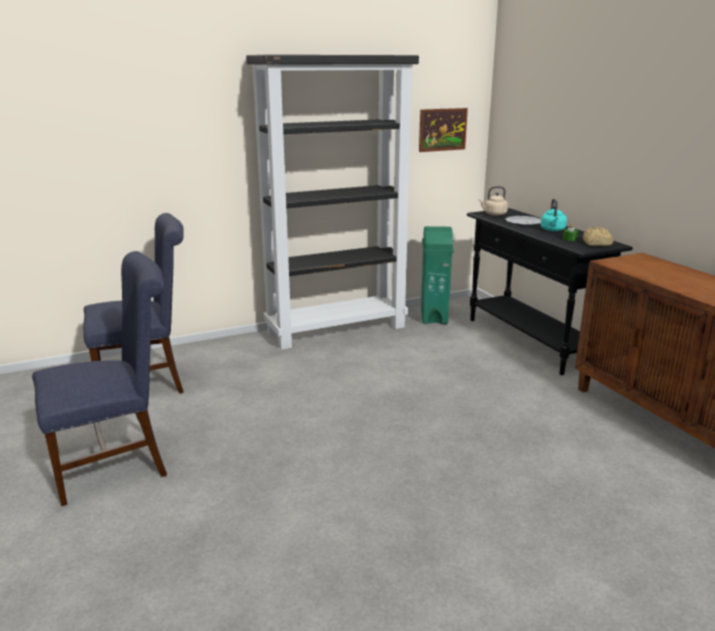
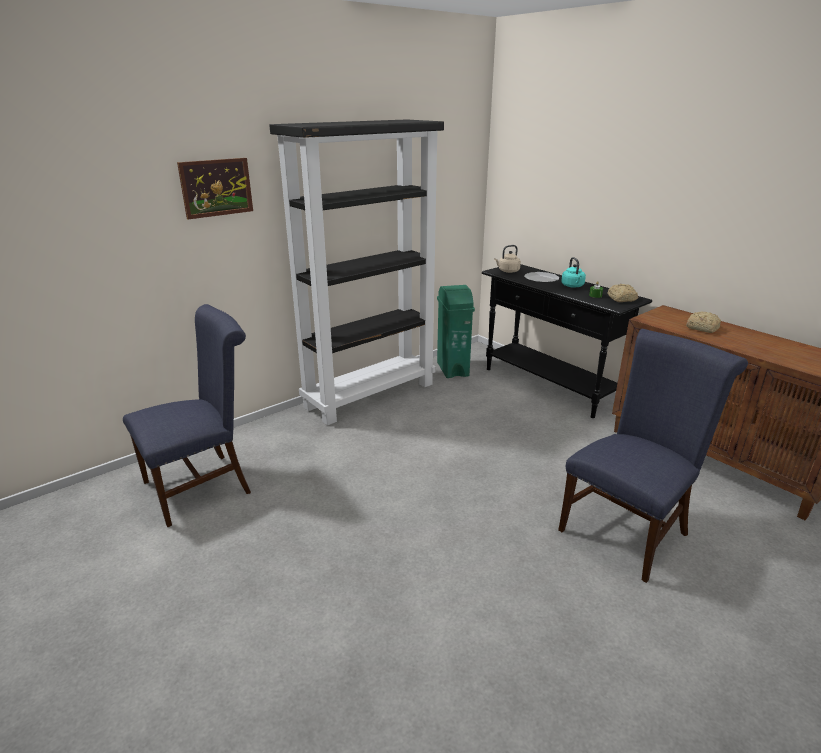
camera: 15 degrees left, 5 degrees up
blue chair [32,251,167,506] -> blue chair moved to [558,329,748,583]
picture [419,108,468,152] -> picture moved to [177,158,253,219]
none -> bread [686,312,721,333]

